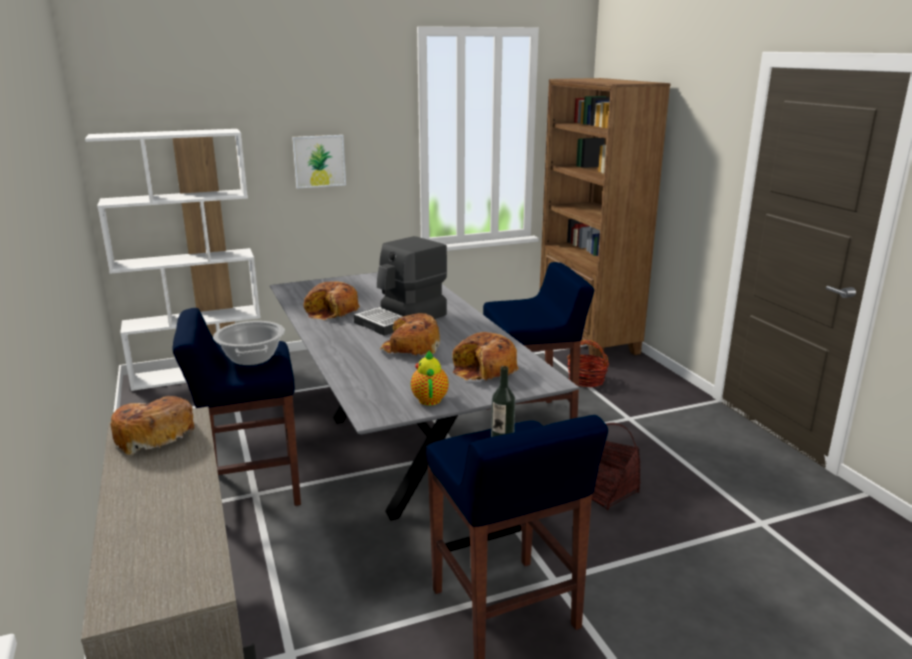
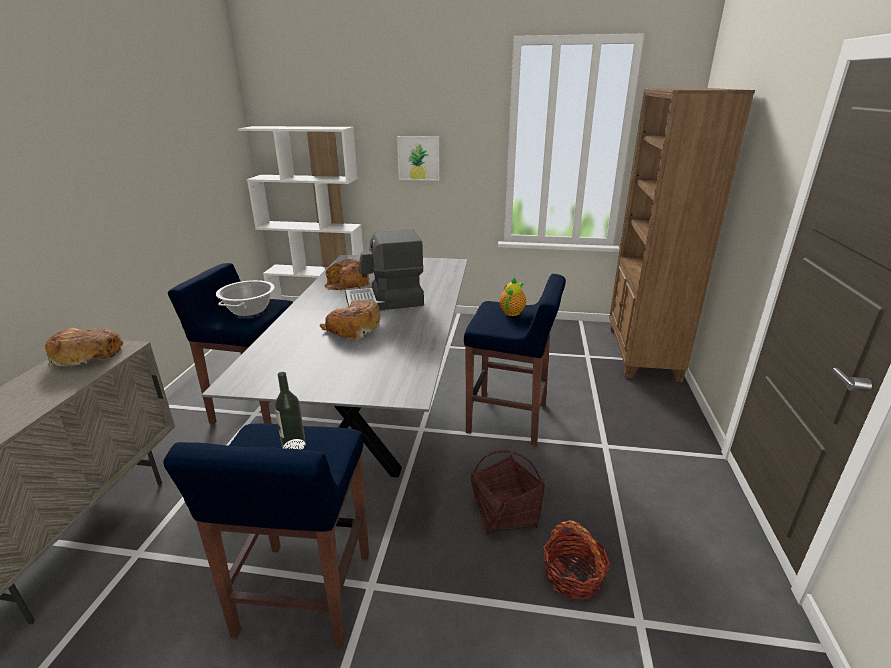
camera: 30 degrees right, 5 degrees up
teapot [411,350,449,406] -> teapot moved to [499,277,526,316]
bread [453,332,519,380] -> none
basket [567,340,609,387] -> basket moved to [543,520,610,599]

